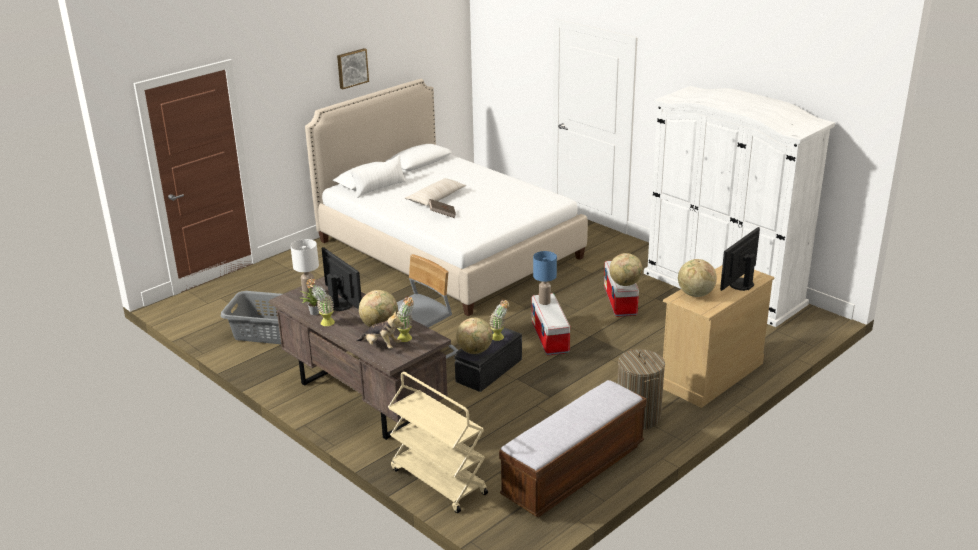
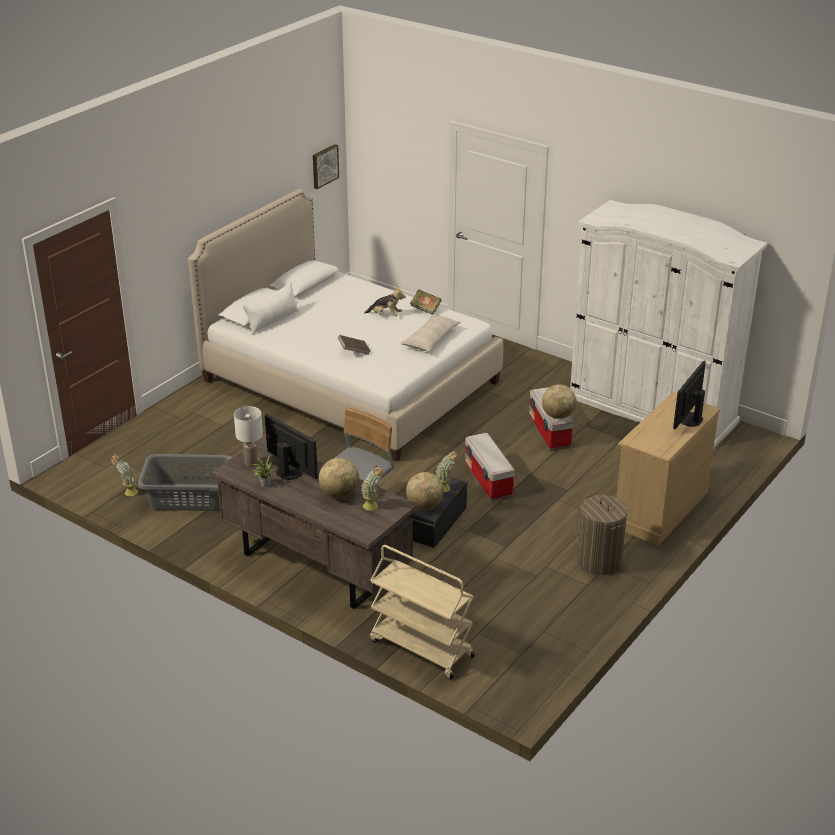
camera: 10 degrees left, 5 degrees up
potted plant [306,278,335,326] -> potted plant moved to [110,454,138,496]
picture [337,48,369,90] -> picture moved to [313,144,339,189]
plush toy [356,312,404,349] -> plush toy moved to [364,286,406,316]
beige pillow [405,178,466,206] -> beige pillow moved to [401,314,461,352]
bench [499,380,647,518] -> none
blue table lamp [533,251,557,305] -> none
globe [678,259,717,297] -> none
none -> book [410,290,441,314]

